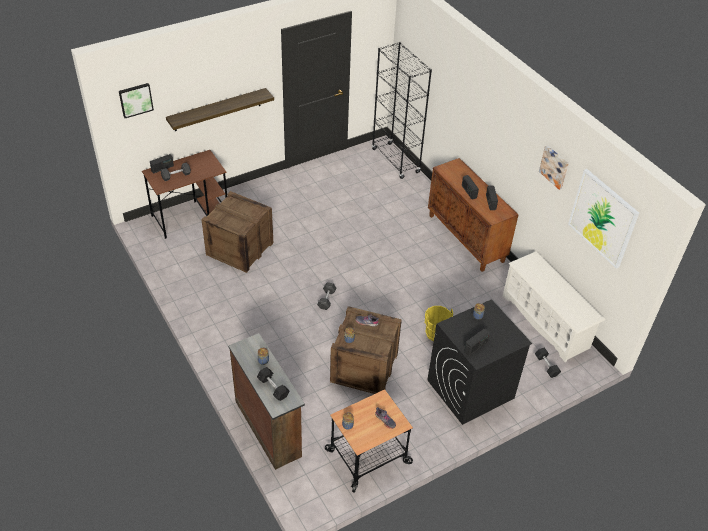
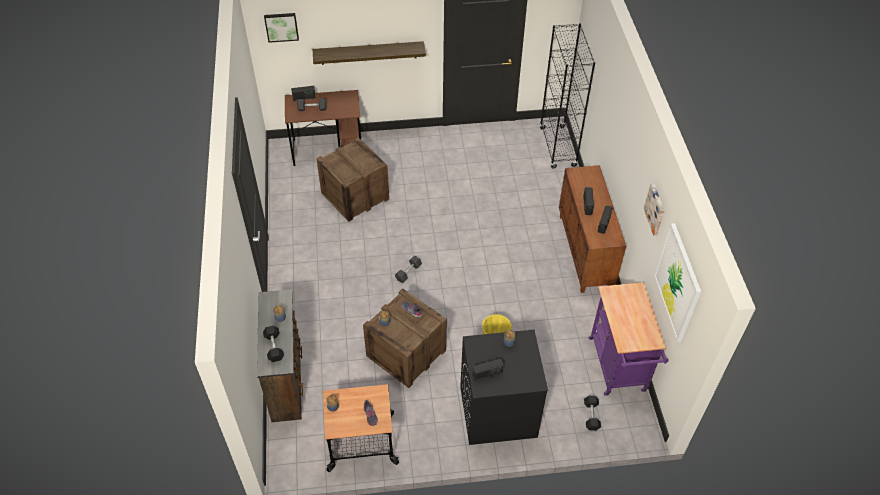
camera: 25 degrees right, 5 degrees up
white shoe rack [503,252,605,362] -> purple cart [589,282,668,396]

